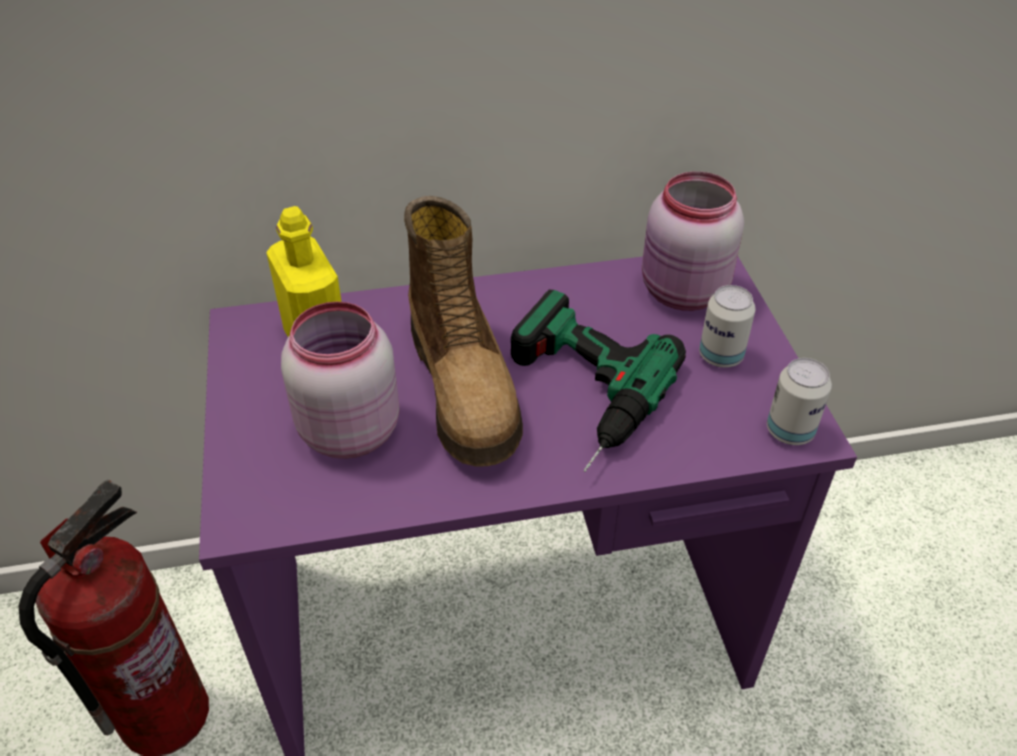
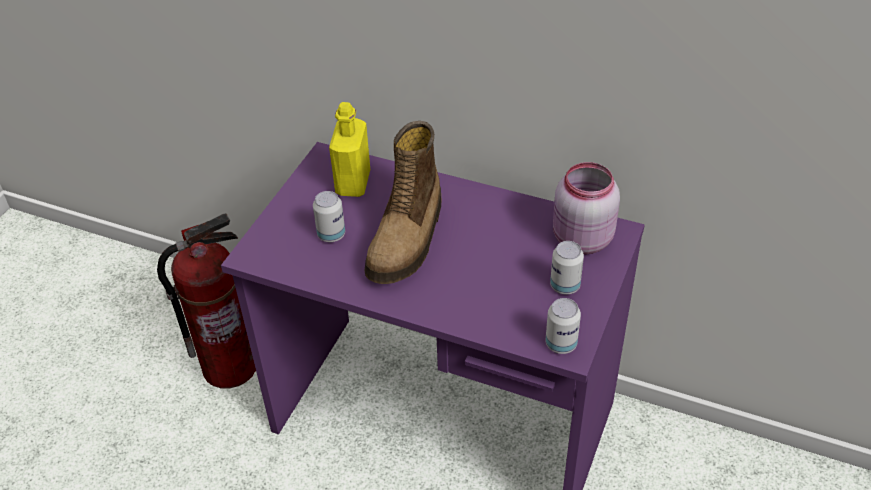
camera: 35 degrees right, 0 degrees up
pink jar [281,302,400,459] -> can [313,191,345,242]
power drill [511,290,686,472] -> none

